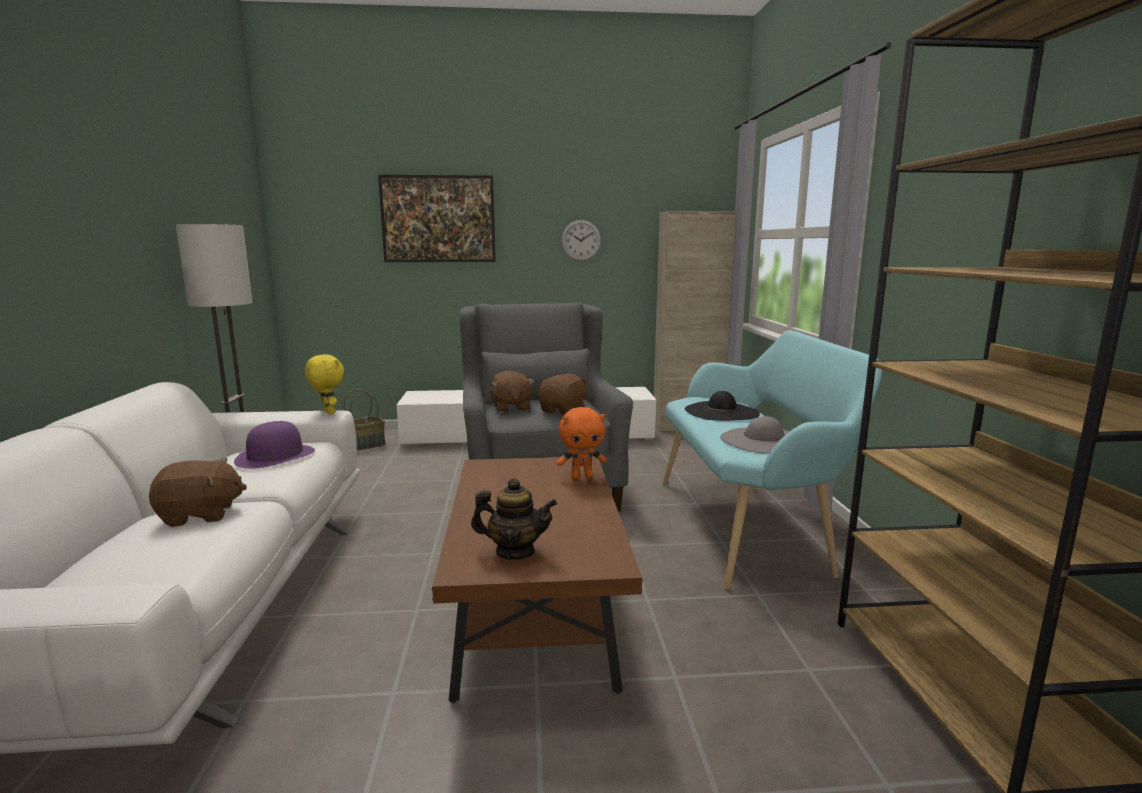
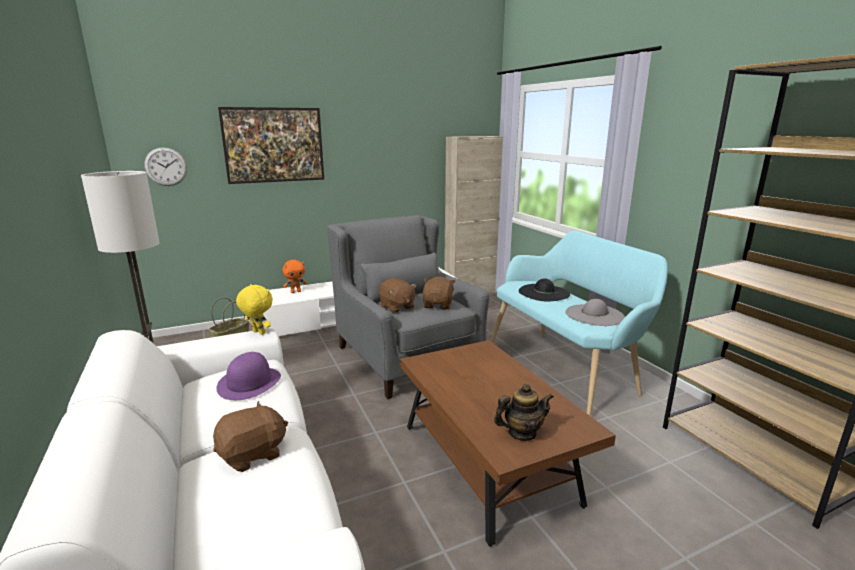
camera: 20 degrees left, 5 degrees up
orange plush toy [557,407,607,479] -> orange plush toy moved to [283,260,307,293]
wall clock [561,220,601,261] -> wall clock moved to [144,147,187,186]

